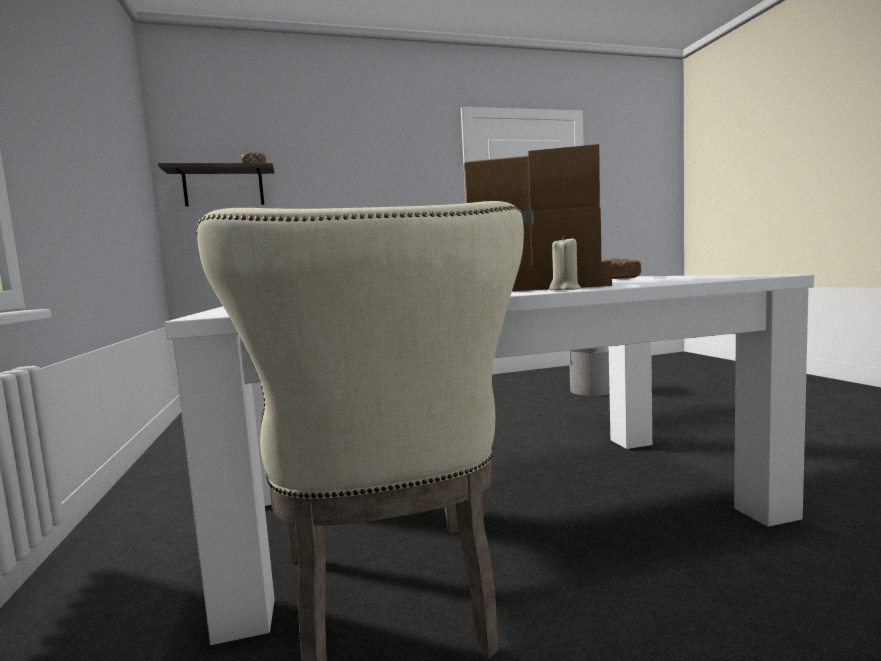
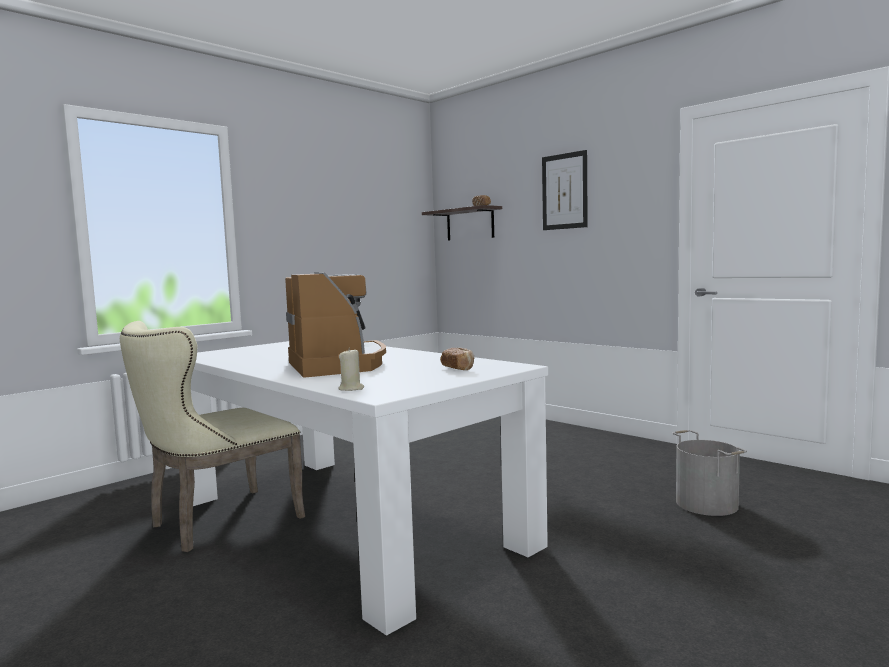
camera: 60 degrees right, 0 degrees up
beige candle [549,236,581,291] -> beige candle moved to [338,348,364,391]
none -> picture [542,150,588,230]

